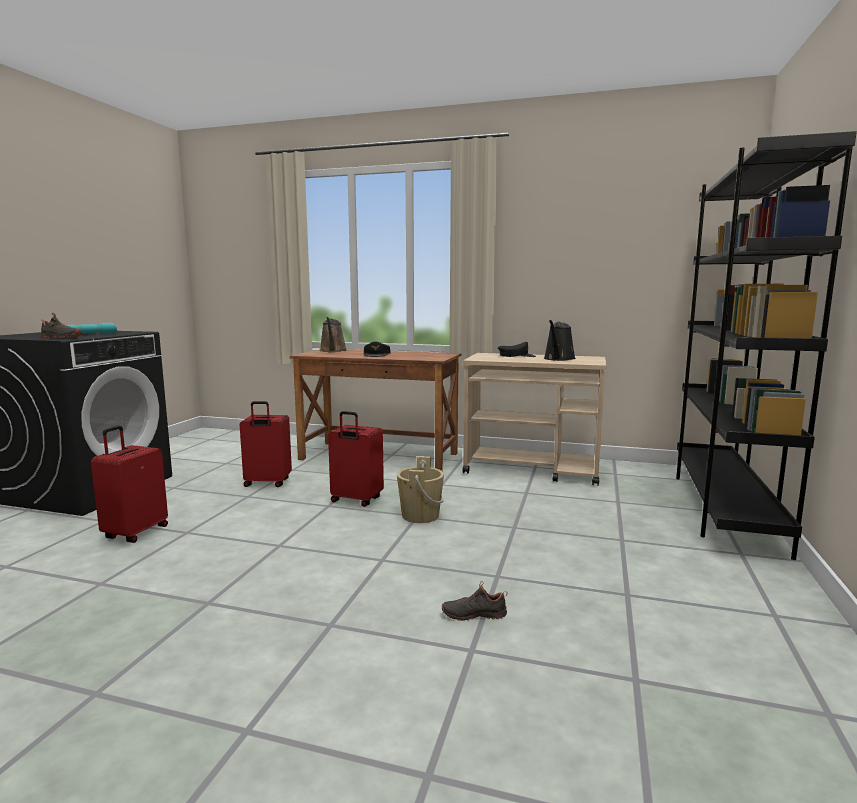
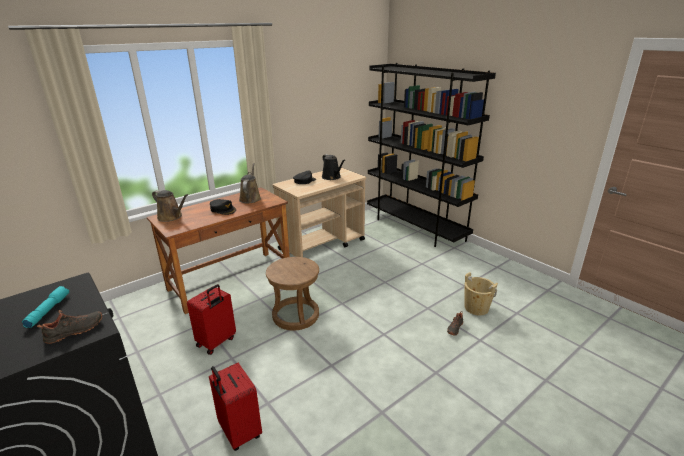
camera: 55 degrees left, 15 degrees up
red suitcase [328,411,384,507] -> brown stool [266,257,319,330]
beige bucket [397,456,444,523] -> beige bucket moved to [465,272,498,315]
none -> brown watering can [239,163,261,203]

